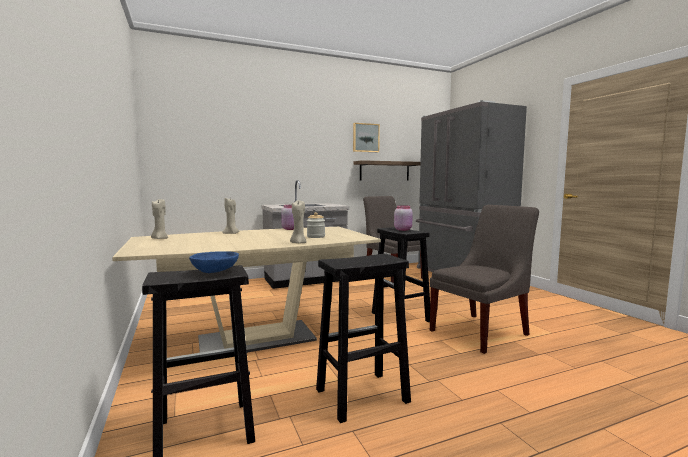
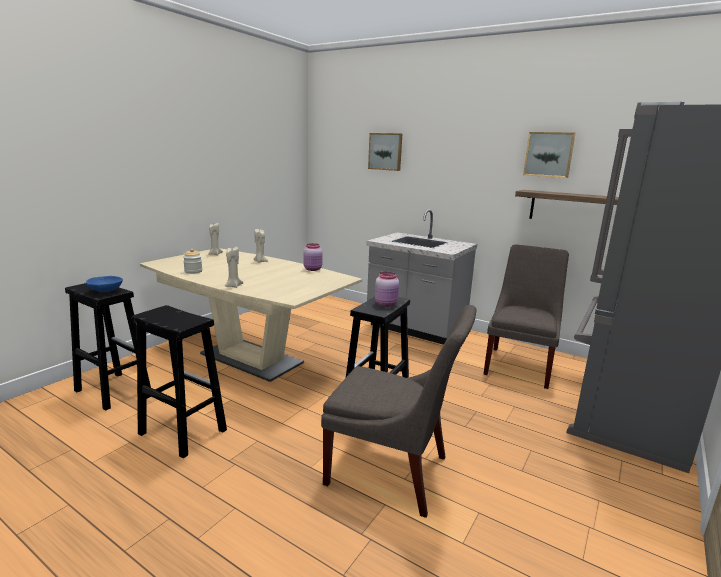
camera: 55 degrees right, 10 degrees up
jar [307,212,325,238] -> jar moved to [183,249,203,274]
none -> picture [368,133,402,171]

